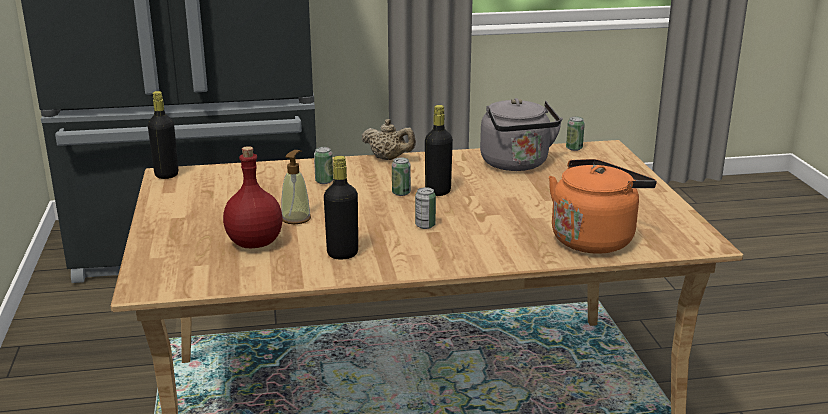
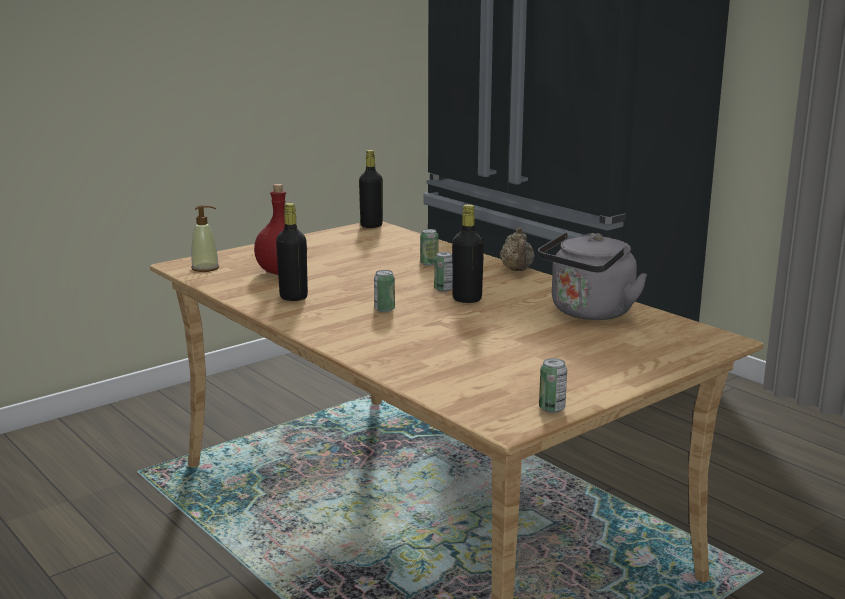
camera: 60 degrees right, 5 degrees down
soap dispenser [281,150,311,224] -> soap dispenser moved to [191,205,219,272]
orange kettle [549,159,657,254] -> none
can [566,117,585,151] -> can moved to [539,358,567,413]

